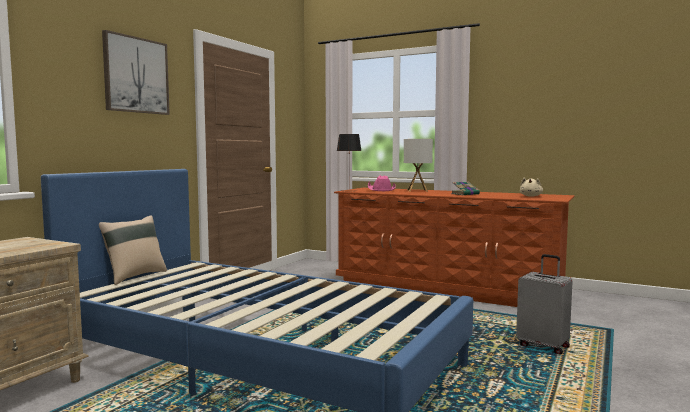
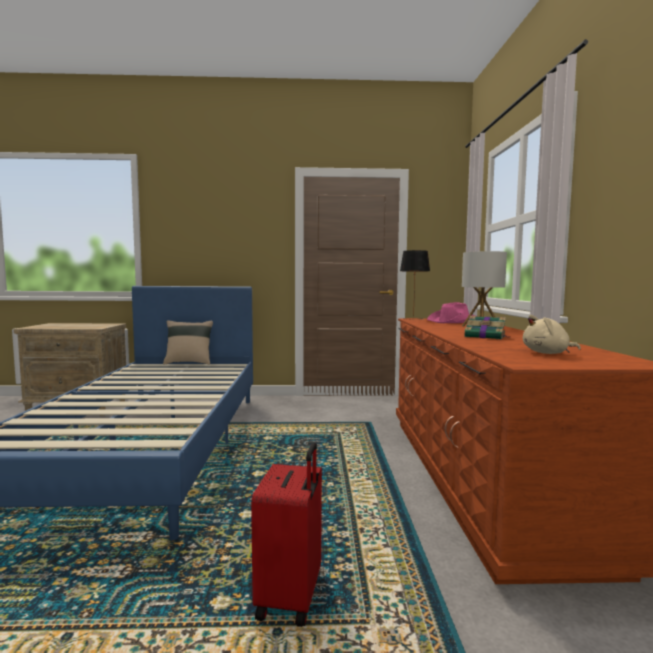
camera: 60 degrees right, 0 degrees up
picture [102,30,170,115] -> none
grey suitcase [516,254,573,355] -> red suitcase [251,442,322,627]

